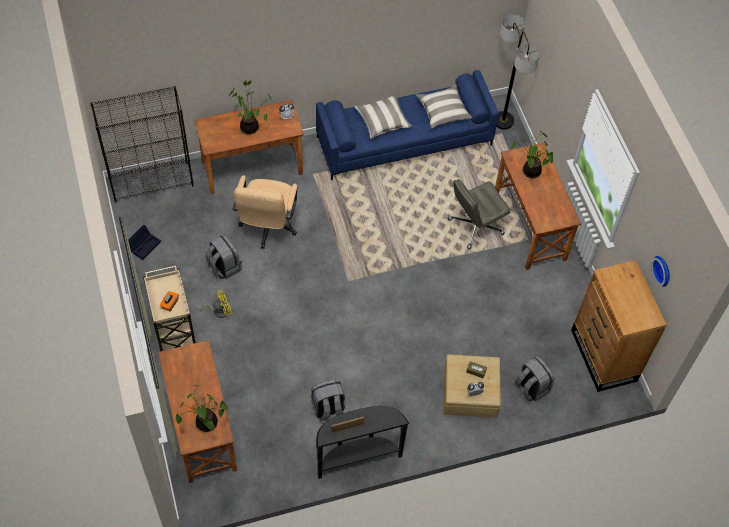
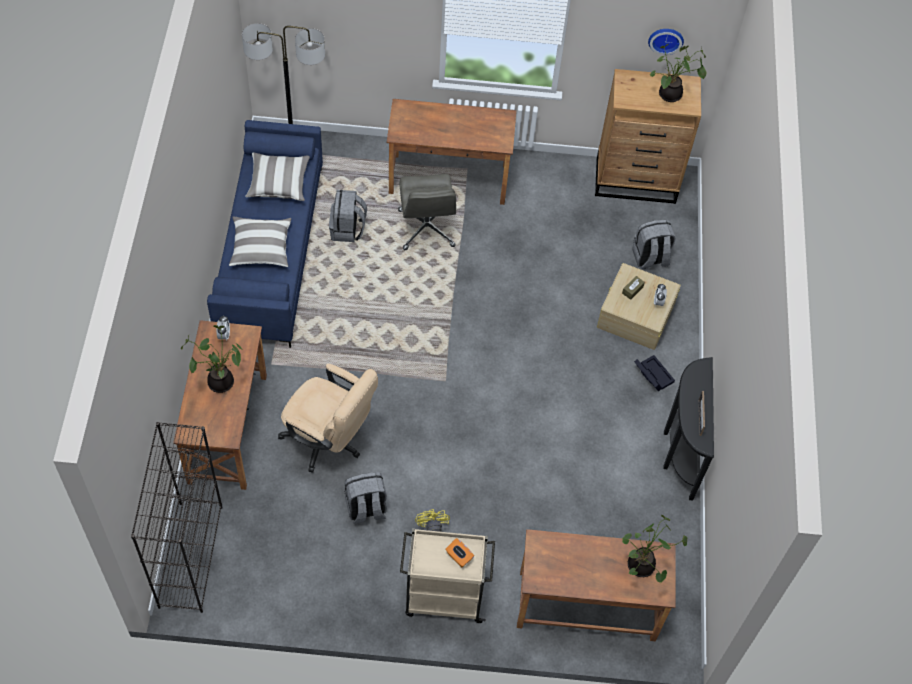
camera: 70 degrees left, 0 degrees up
black storage box [128,225,161,260] -> black storage box moved to [634,355,675,392]
grey backpack [311,379,345,421] -> grey backpack moved to [329,190,367,242]
potted plant [510,131,553,178] -> potted plant moved to [650,44,706,102]

